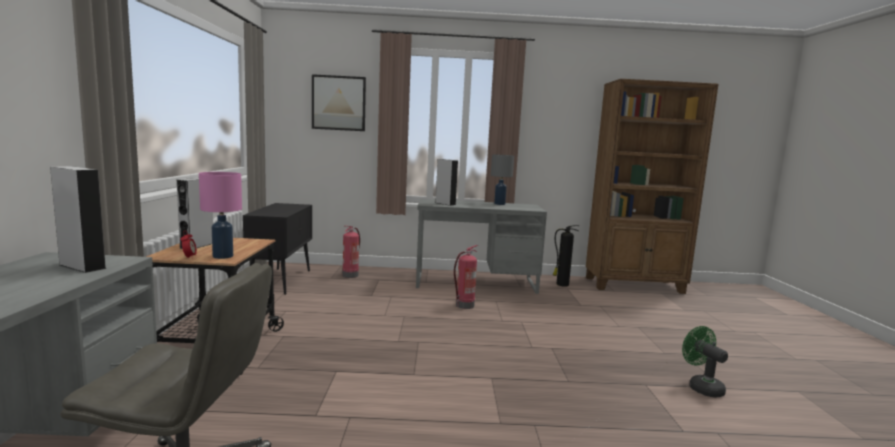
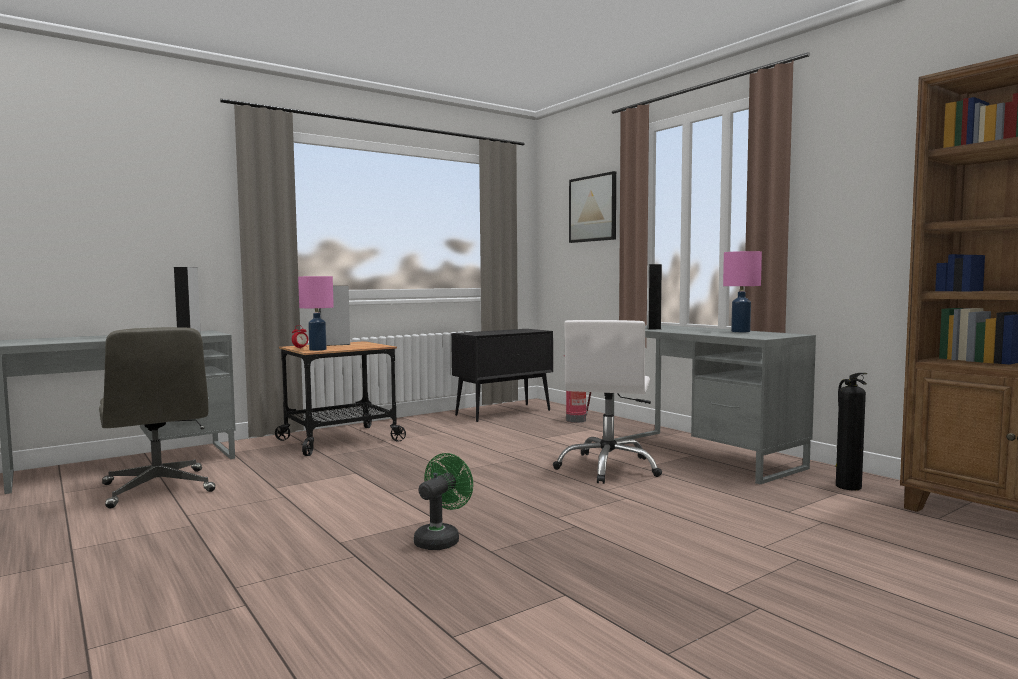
camera: 55 degrees right, 5 degrees down
fire extinguisher [454,245,478,309] -> white office chair [553,320,662,484]
grey table lamp [491,154,514,205] -> pink table lamp [723,251,762,332]
green fan [682,326,728,398] -> green fan moved to [414,453,473,550]

